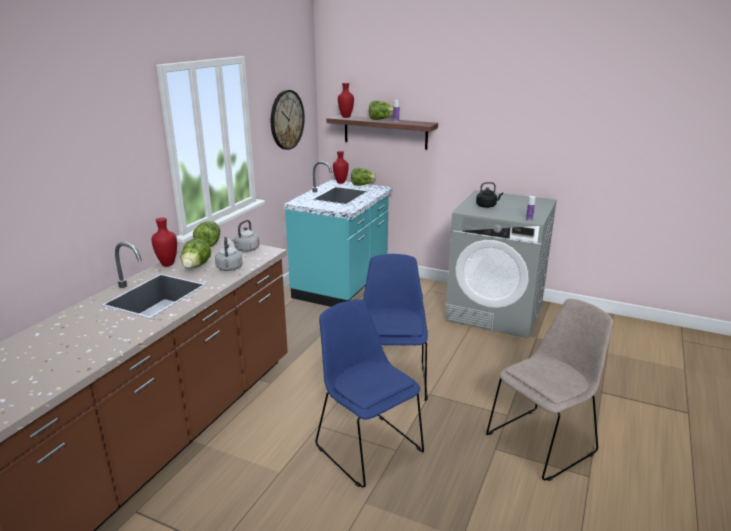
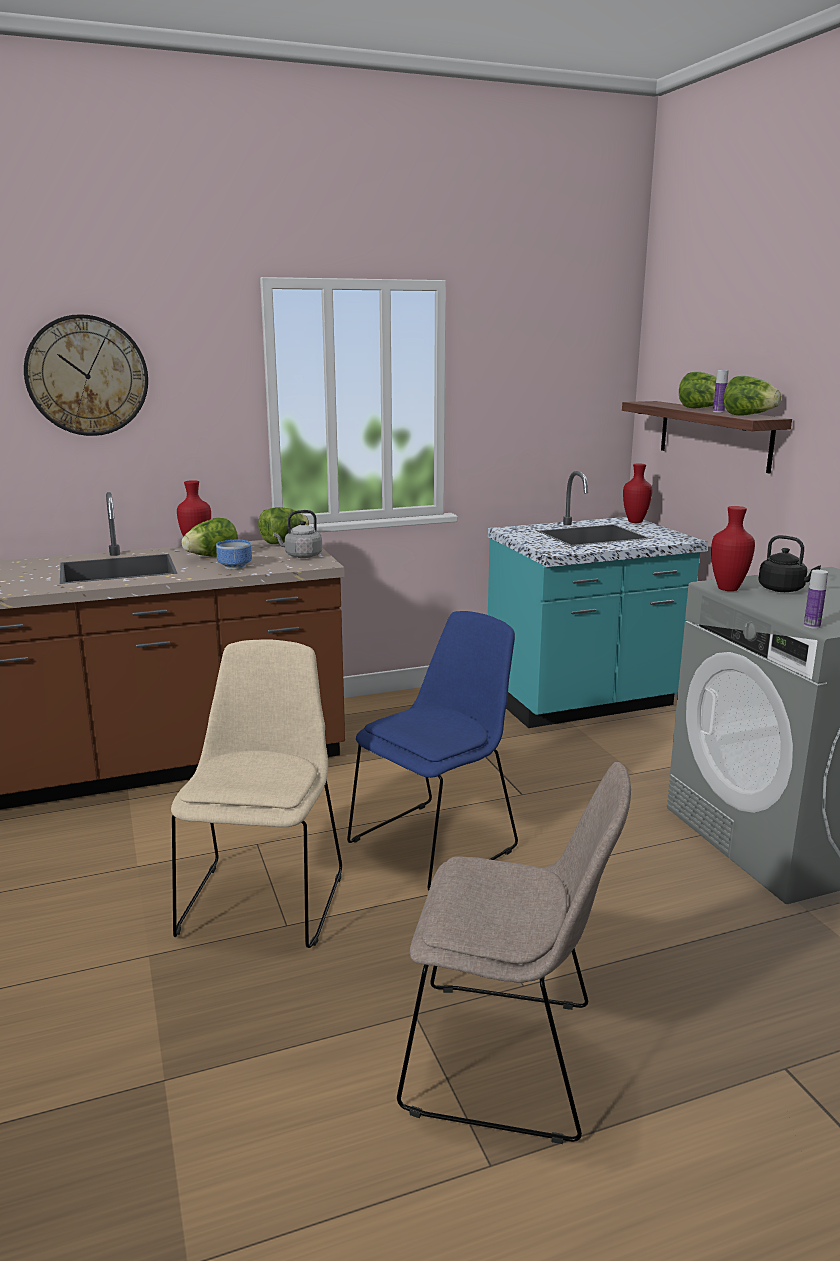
camera: 45 degrees right, 5 degrees down
grey kettle [215,237,242,271] -> bowl [216,540,252,570]
wall clock [271,90,305,150] -> wall clock moved to [24,314,148,436]
blue chair [315,299,424,487] -> beige chair [171,639,342,948]
red vase [338,83,354,118] -> red vase moved to [711,506,755,591]
lettuce [351,168,376,186] -> lettuce moved to [724,376,782,416]

